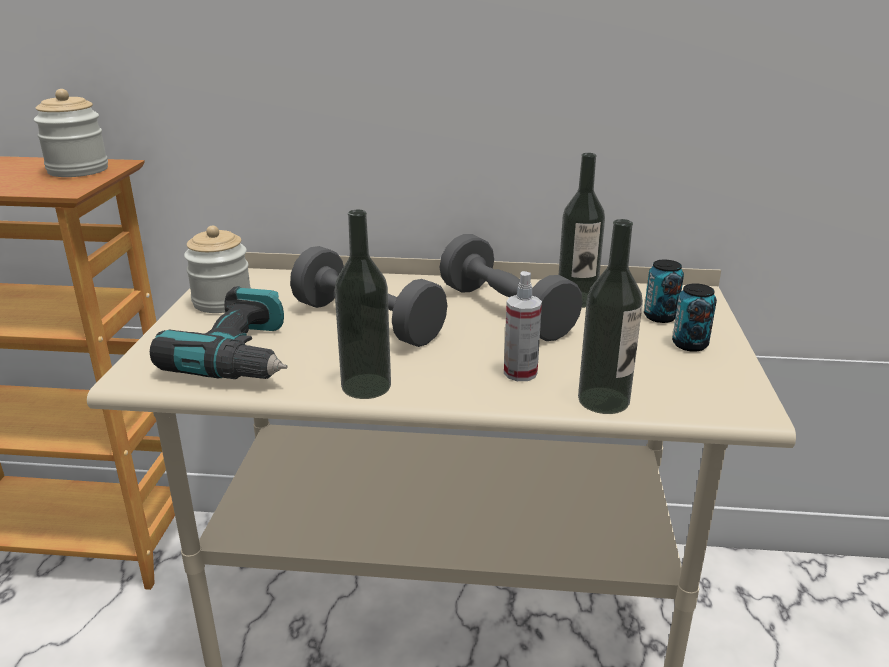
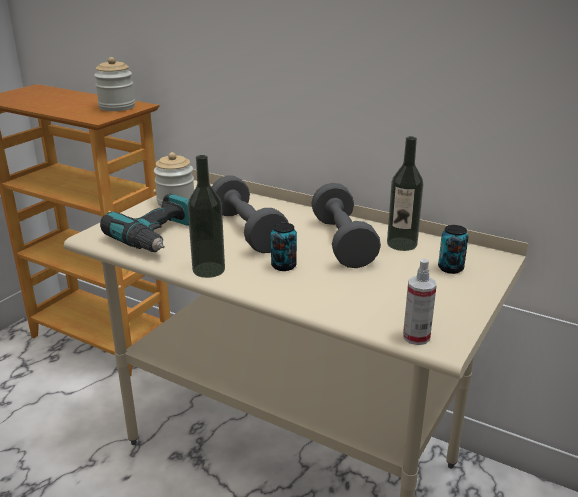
camera: 25 degrees right, 0 degrees up
spray bottle [504,271,542,381] -> spray bottle moved to [403,259,437,345]
bottle [578,219,643,414] -> none
can [672,283,717,352] -> can moved to [271,223,297,271]

